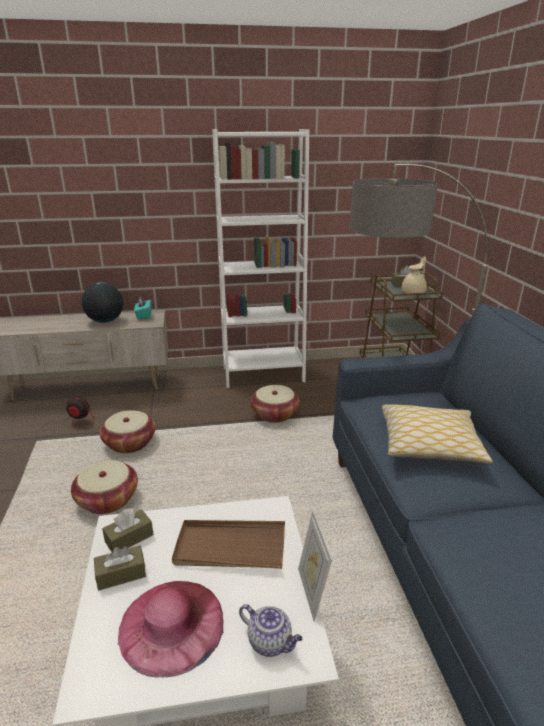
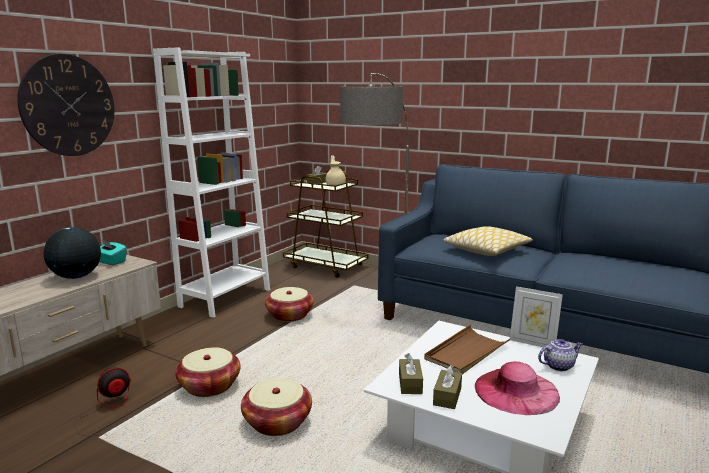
camera: 50 degrees left, 10 degrees down
none -> wall clock [17,54,114,156]

